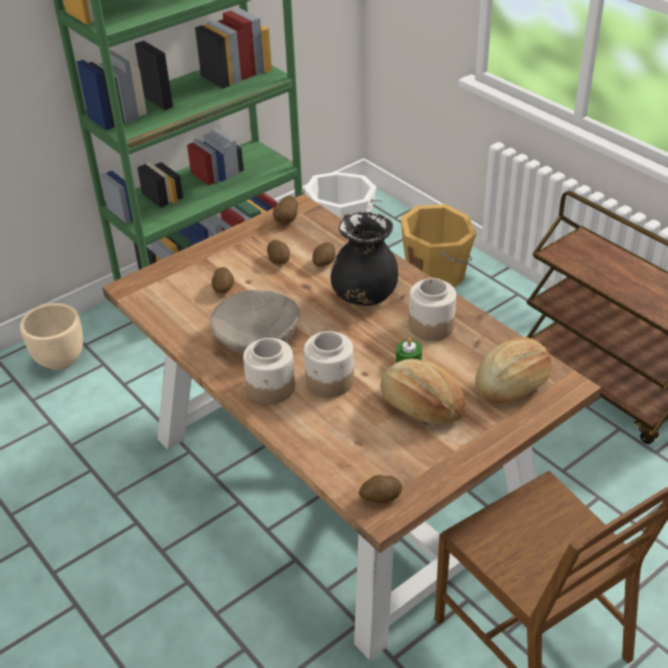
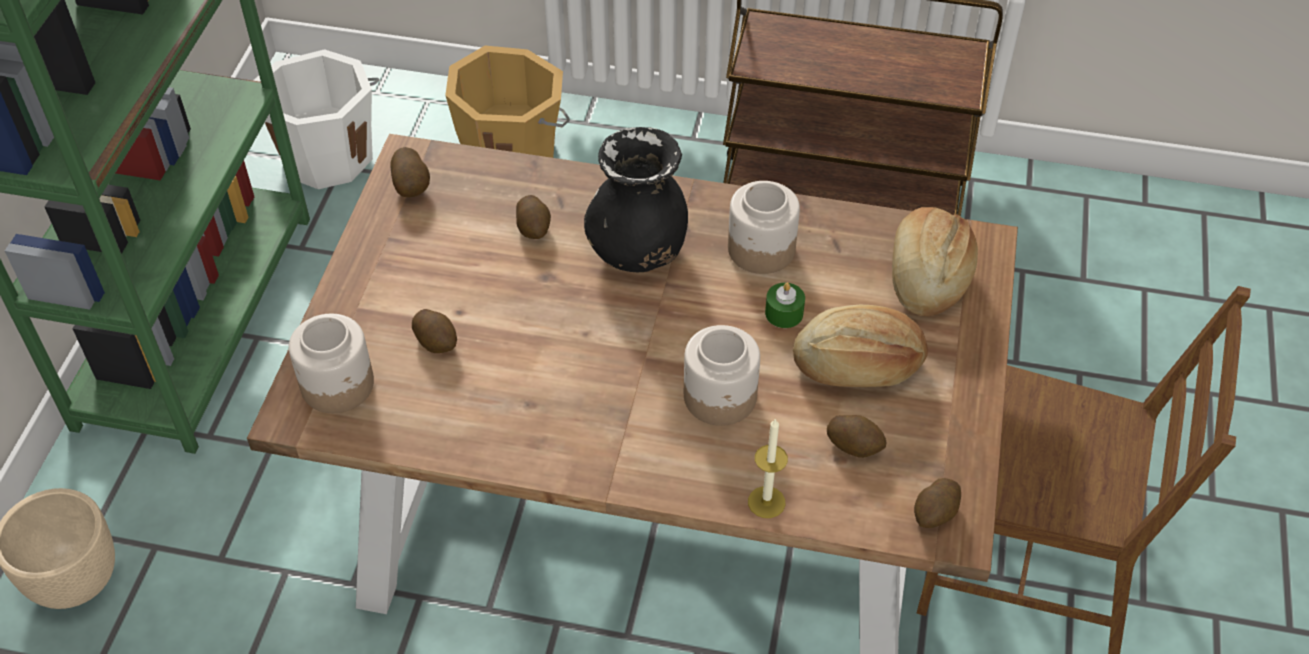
camera: 40 degrees left, 10 degrees up
beige bowl [210,290,300,354] -> none
jar [243,338,295,404] -> jar moved to [289,314,374,413]
potato [267,240,290,265] -> potato moved to [827,415,886,458]
none -> candle [748,418,788,518]

